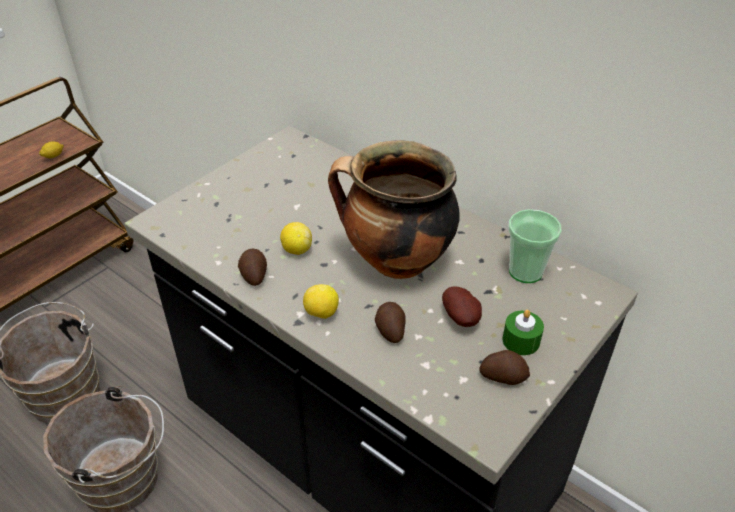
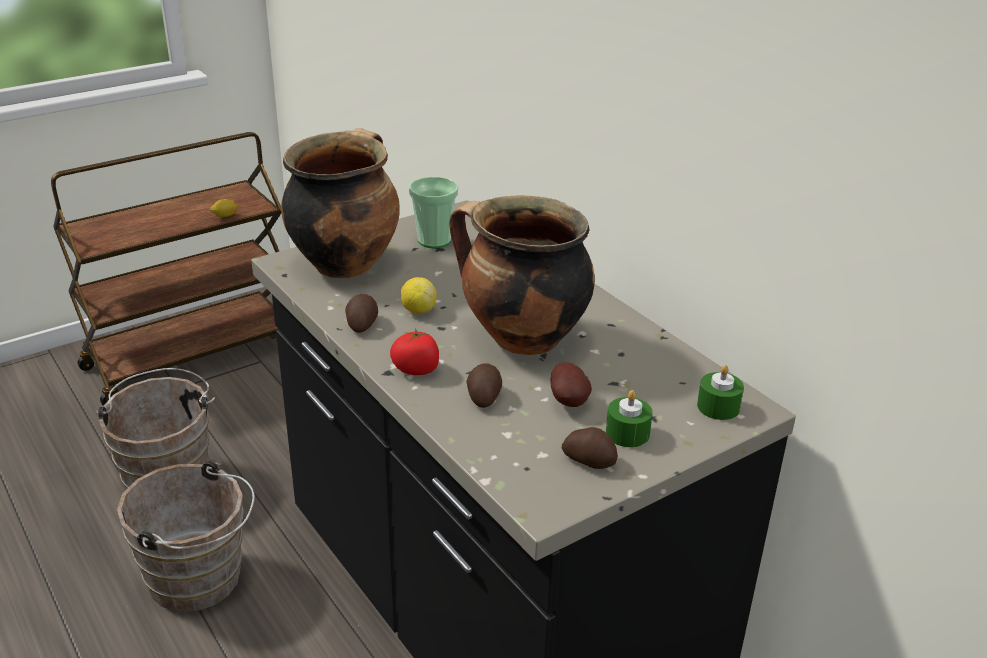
camera: 15 degrees right, 10 degrees down
lemon [303,284,339,319] -> tomato [390,328,439,375]
cup [508,209,562,283] -> cup moved to [409,177,458,248]
none -> cooking pot [281,128,400,278]
none -> green candle [697,365,744,420]

